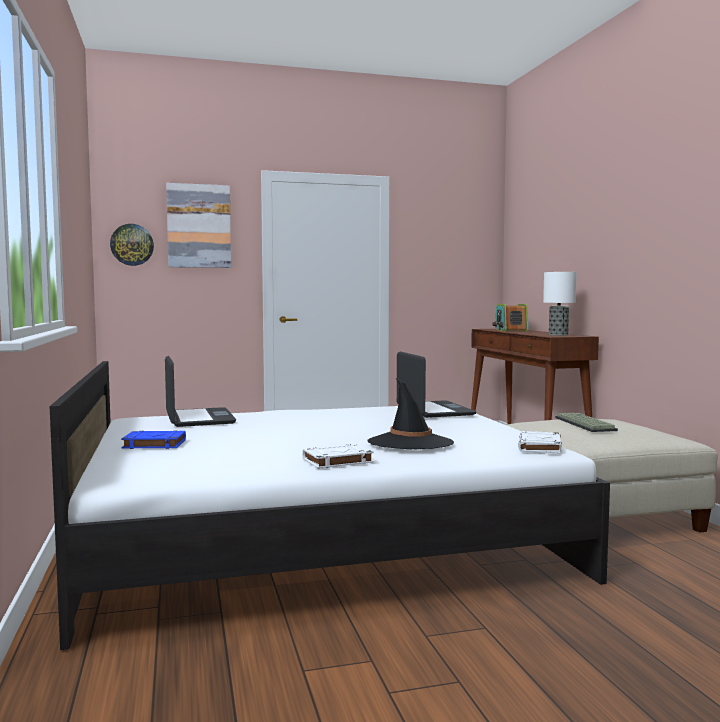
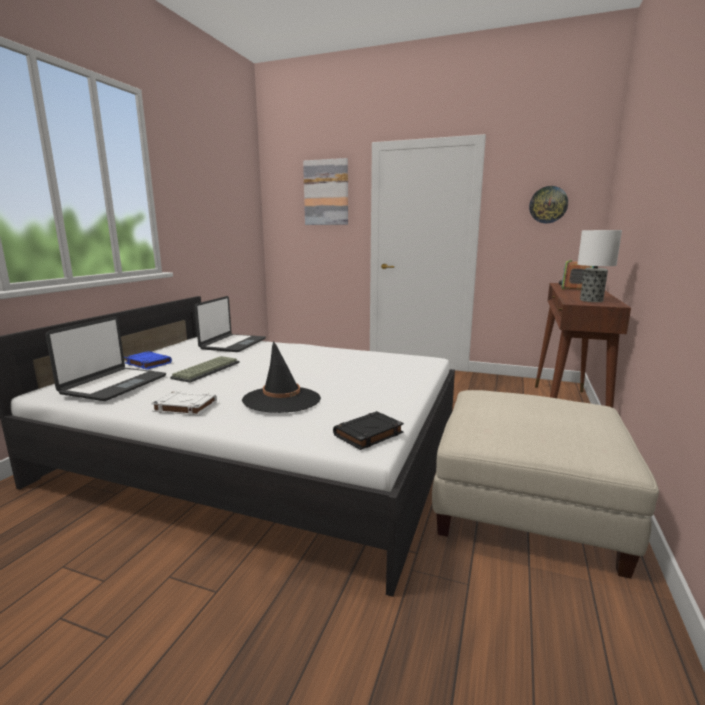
camera: 35 degrees right, 10 degrees up
wall clock [110,224,154,266] -> wall clock moved to [529,186,568,223]
laptop [397,351,476,418] -> laptop moved to [46,317,166,401]
white book [518,431,562,454] -> black book [333,411,404,450]
keyboard [555,413,618,432] -> keyboard moved to [170,356,240,383]

